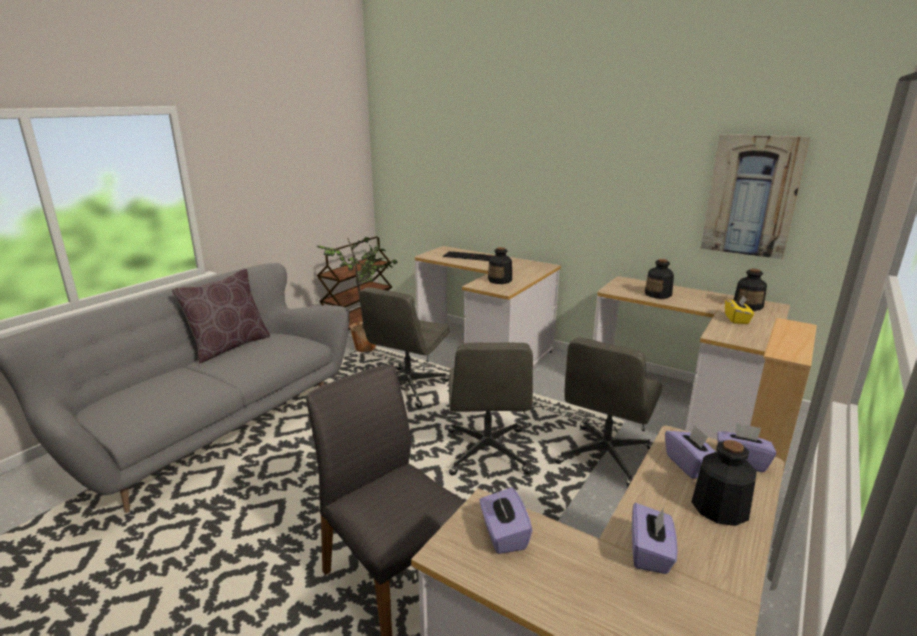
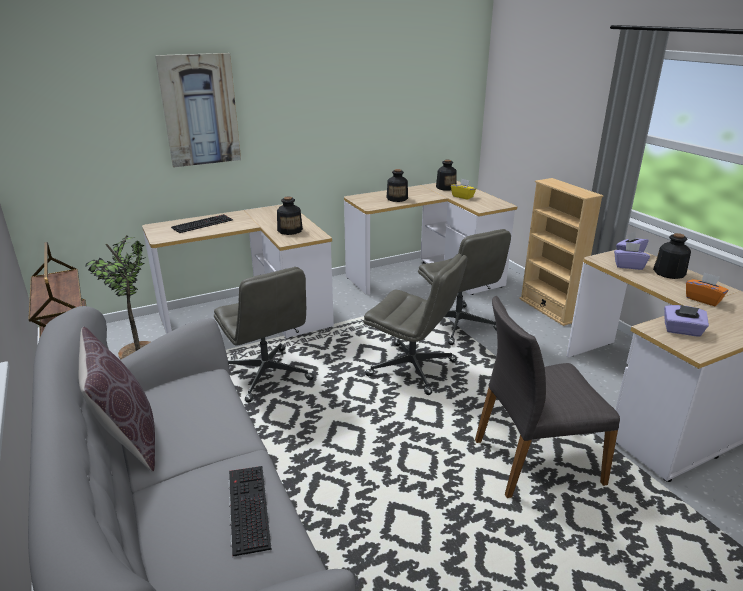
camera: 60 degrees left, 5 degrees up
purple tissue box [632,503,678,574] -> orange tissue box [686,272,729,306]
picture [701,134,810,259] -> picture moved to [155,53,241,168]
none -> keyboard [228,466,272,557]

